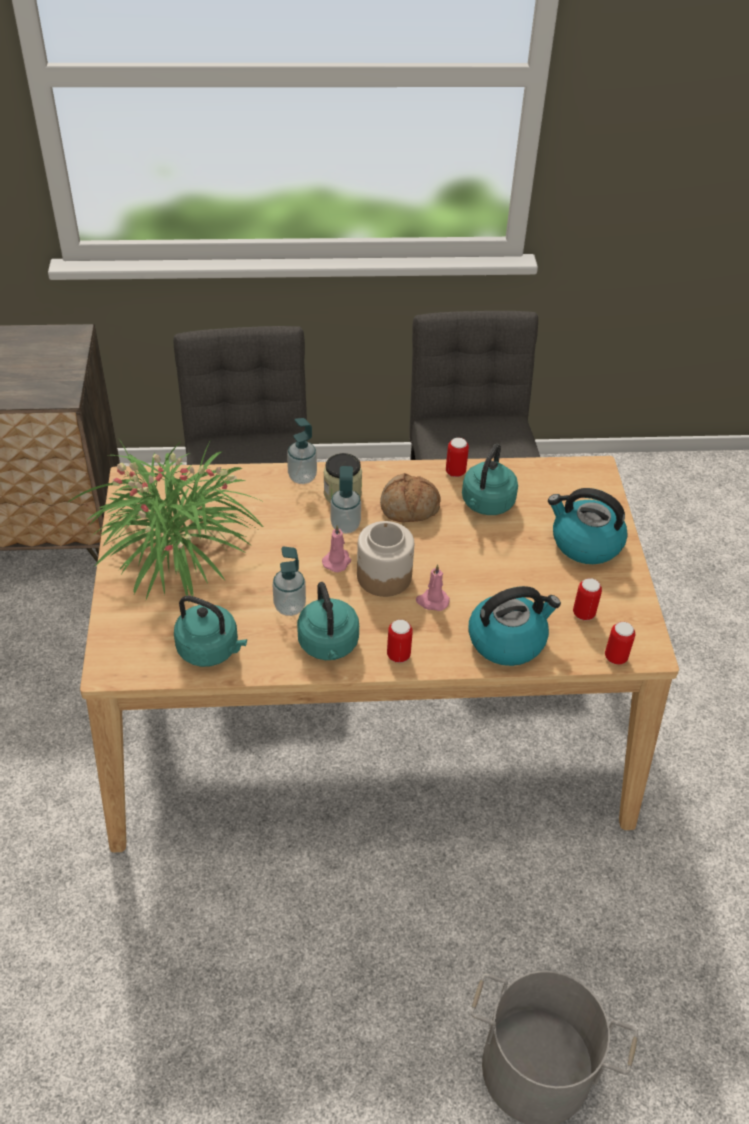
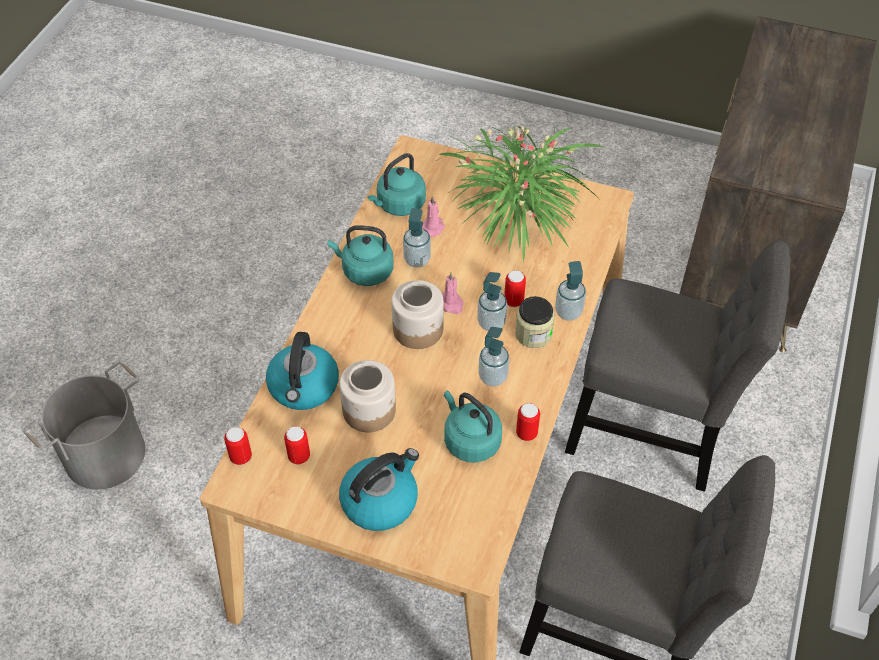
camera: 115 degrees right, 5 degrees up
bread [380,473,441,522] -> soap dispenser [478,327,510,387]
can [387,620,413,663] -> can moved to [504,270,526,307]
pink candle [416,564,450,611] -> pink candle moved to [422,196,445,237]
none -> jar [339,360,396,432]

